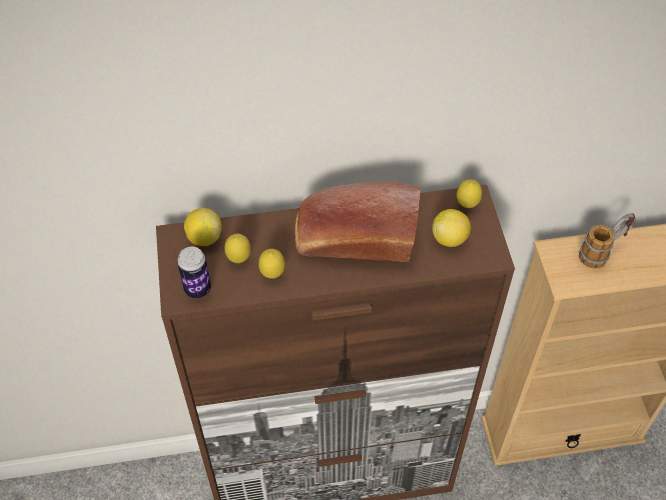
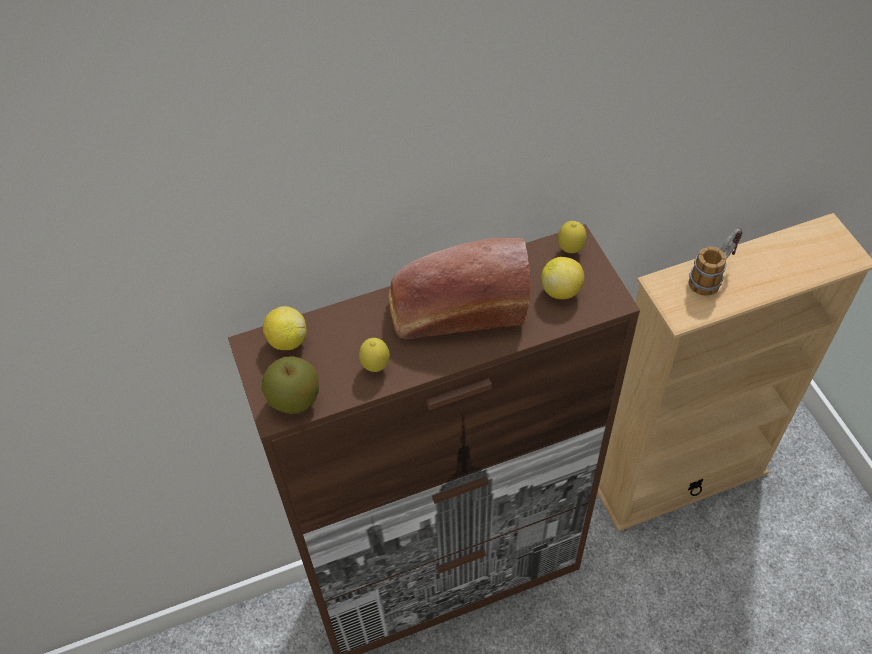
camera: 10 degrees left, 0 degrees up
can [177,247,211,298] -> apple [262,356,319,414]
lemon [224,234,251,263] -> none

